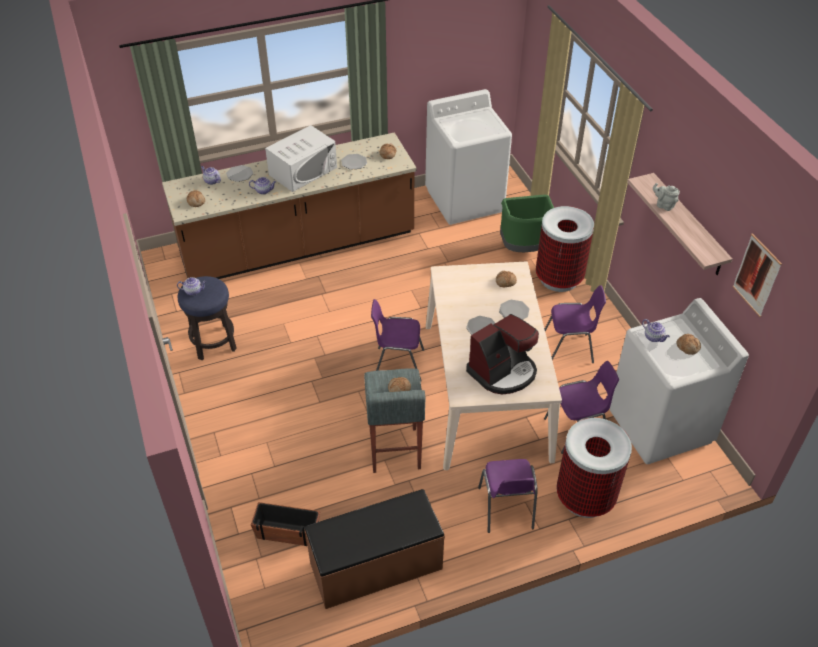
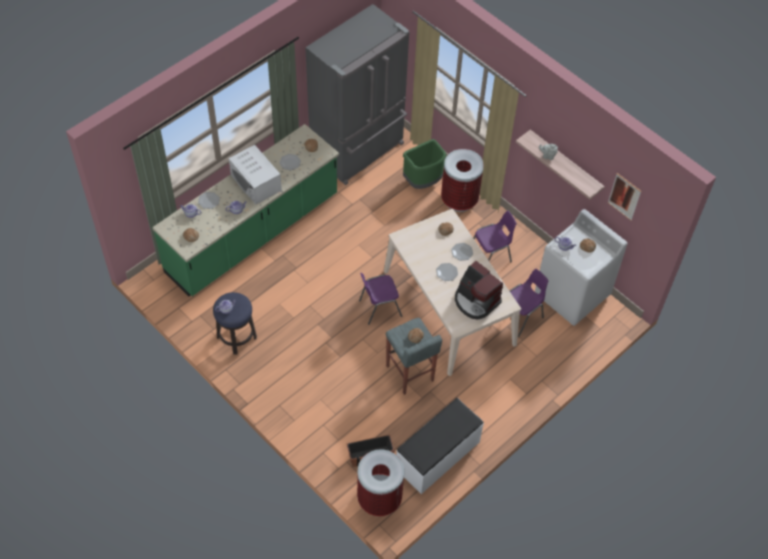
camera: 25 degrees left, 10 degrees up
brown counter [162,132,417,279] -> green counter [152,124,339,297]
white microwave [265,125,337,192] -> white microwave turned 120 degrees clockwise [229,145,282,204]
brown bench [305,489,445,609] -> white bench [396,398,484,494]
white washing machine [425,89,512,225] -> grey fridge [305,4,410,185]
coffee machine [466,314,539,394] -> coffee machine turned 105 degrees clockwise [455,261,503,320]
purple chair [478,459,538,533] -> none
trash can [556,418,632,518] -> trash can moved to [357,449,404,516]

